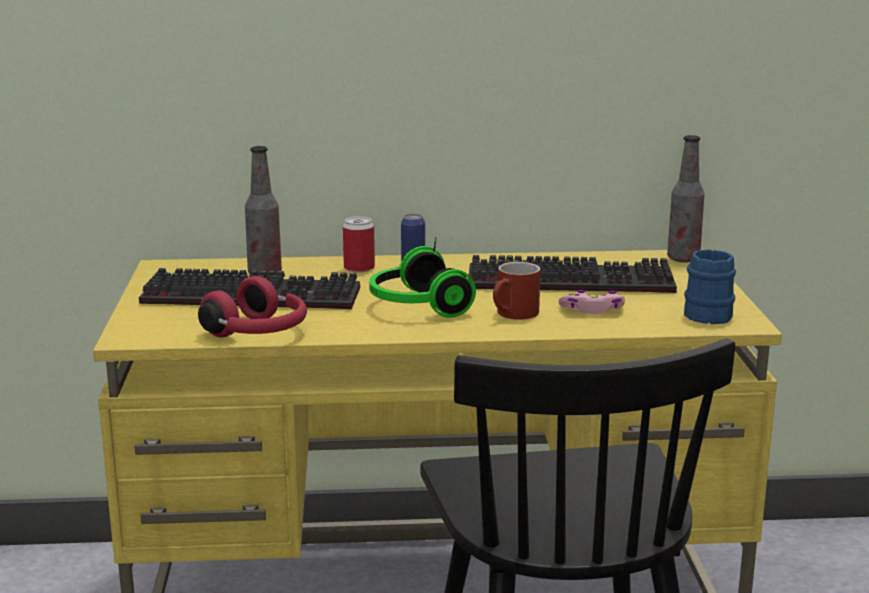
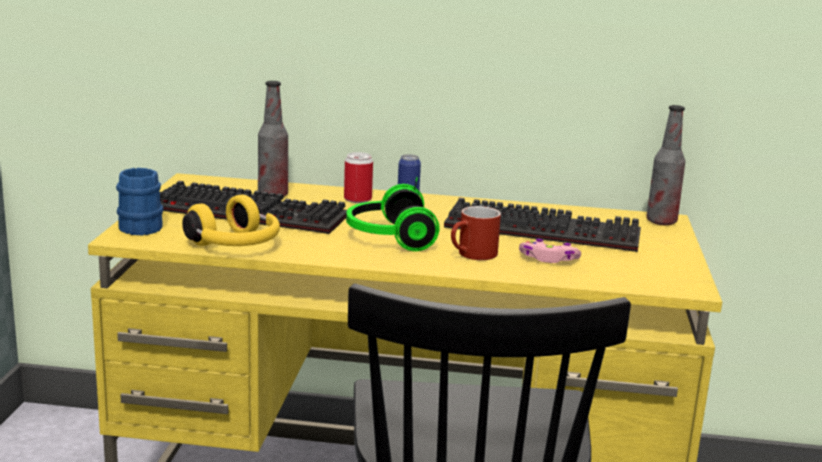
camera: 10 degrees right, 0 degrees up
red headphones [198,276,307,337] -> yellow headphones [182,195,280,246]
blue mug [684,249,736,324] -> blue mug moved to [116,168,163,235]

